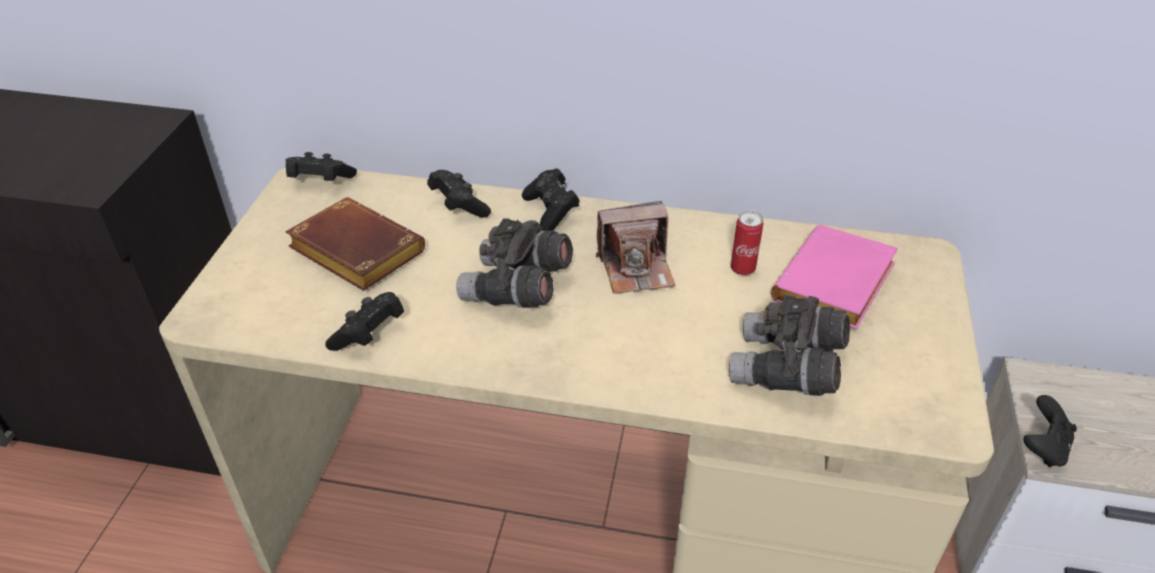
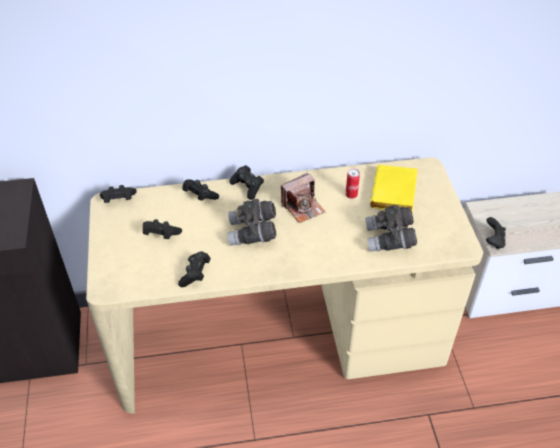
camera: 20 degrees left, 5 degrees up
brown book [286,197,425,291] -> black game controller [143,219,182,239]
pink book [771,225,898,329] -> yellow book [370,165,418,212]

